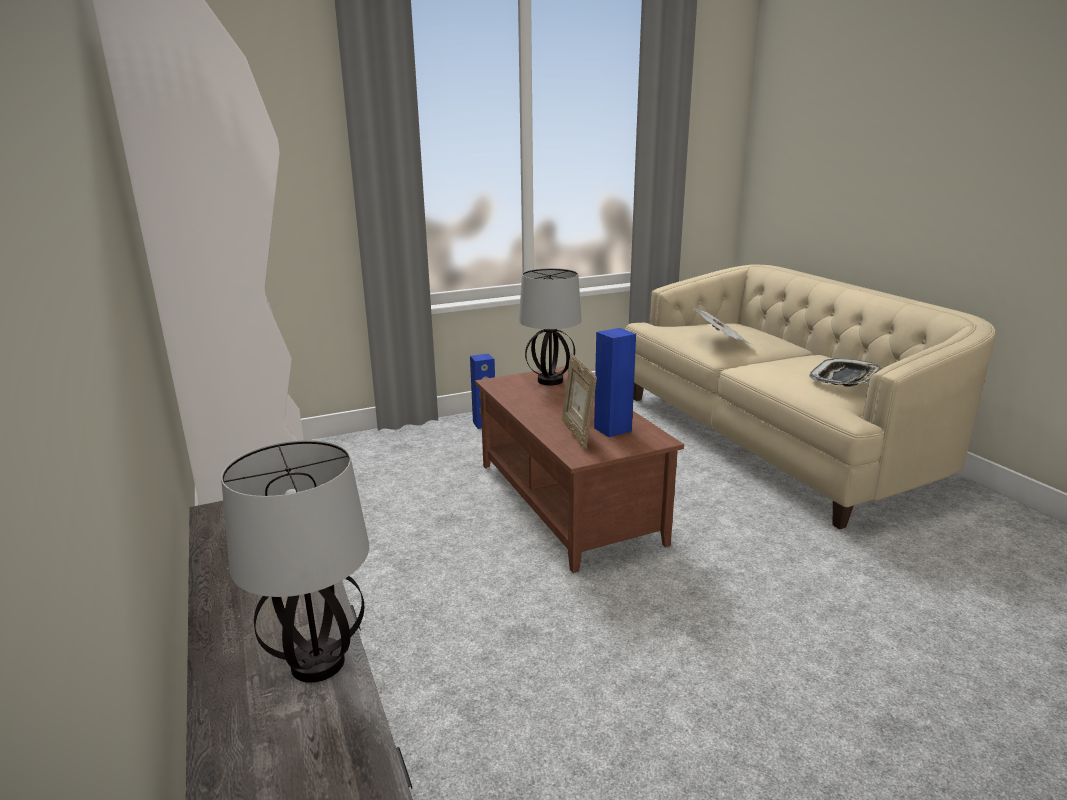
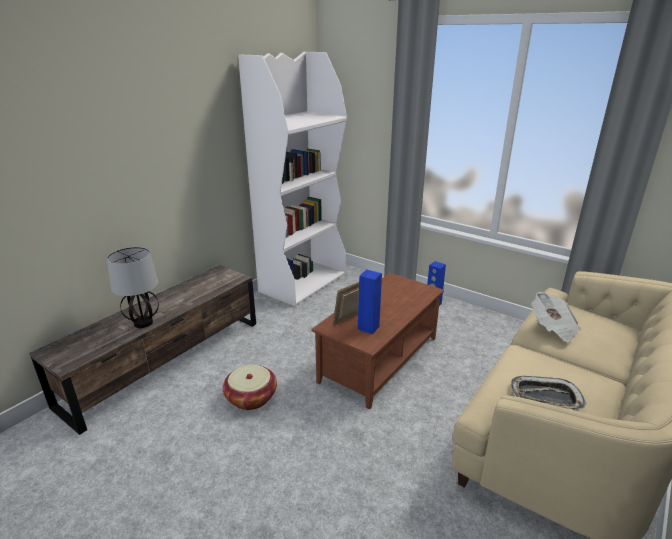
camera: 60 degrees right, 5 degrees up
table lamp [519,268,582,385] -> none
none -> basket [223,365,277,410]

